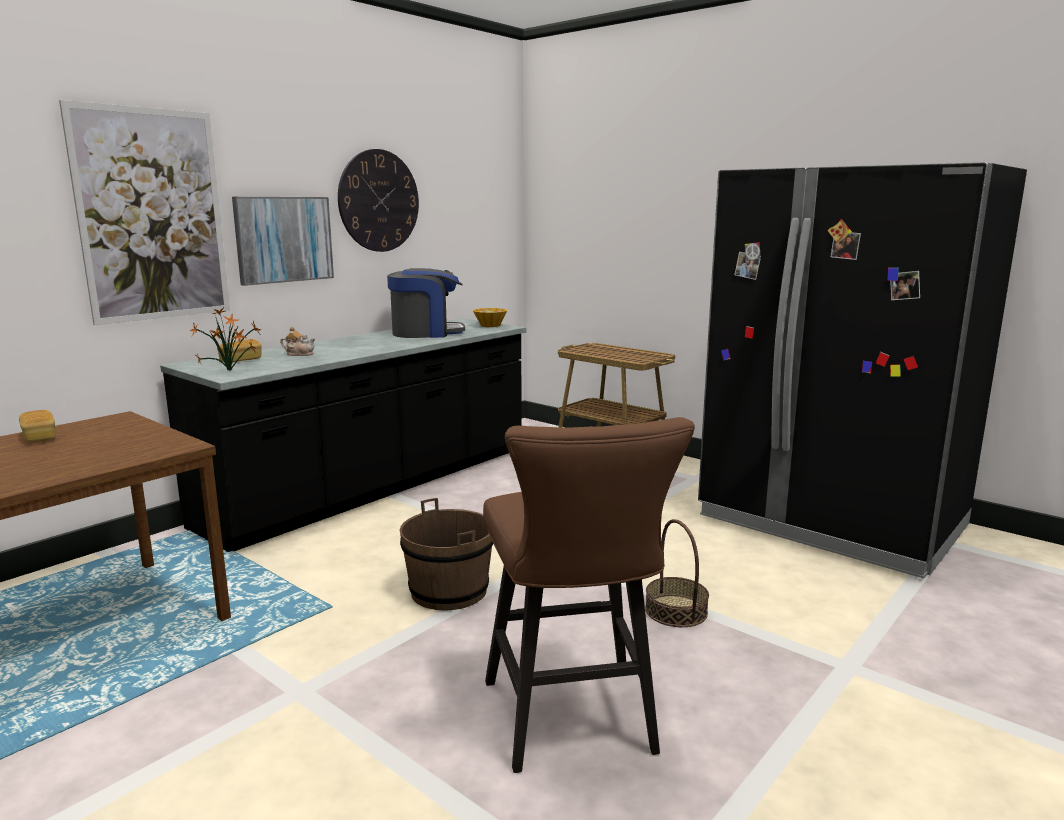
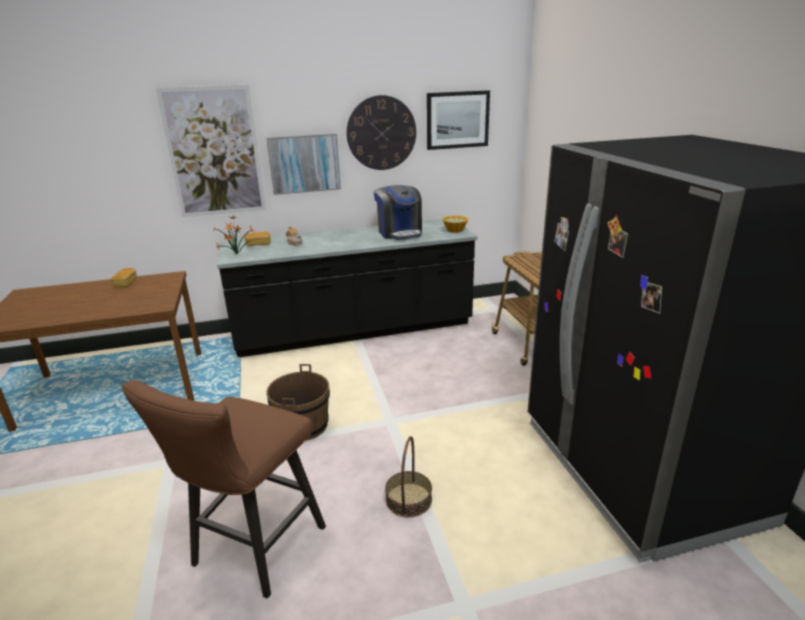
camera: 35 degrees right, 10 degrees up
coffee machine [387,268,465,338] -> coffee machine turned 45 degrees clockwise [374,185,422,240]
none -> picture [427,90,490,150]

